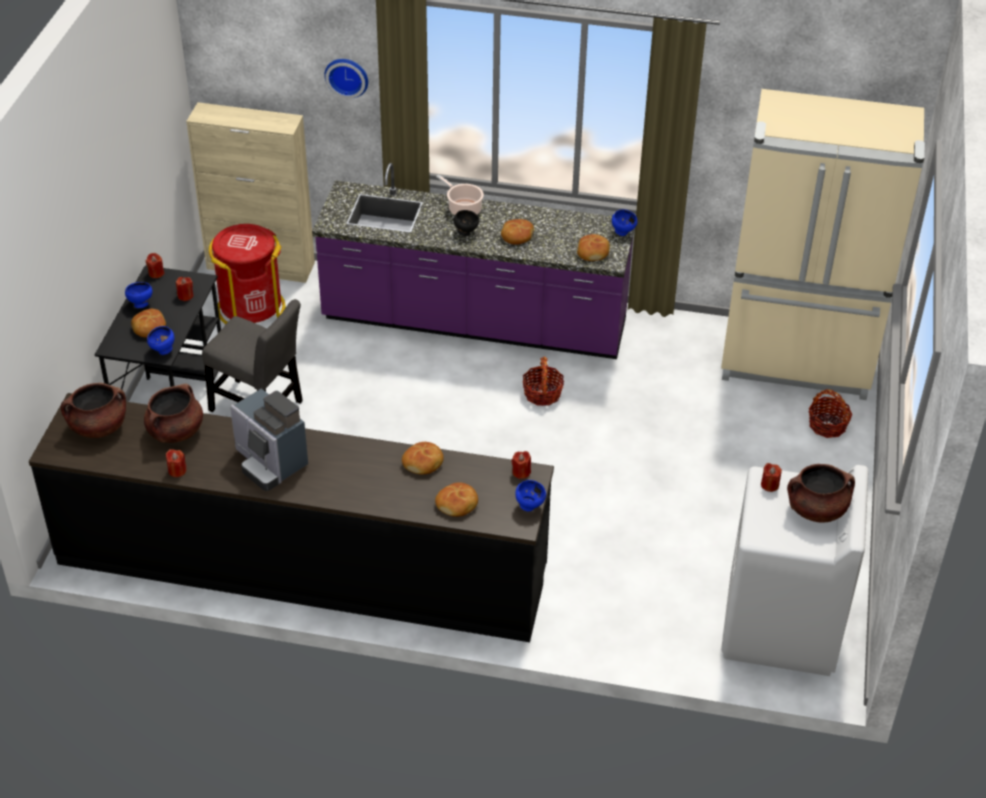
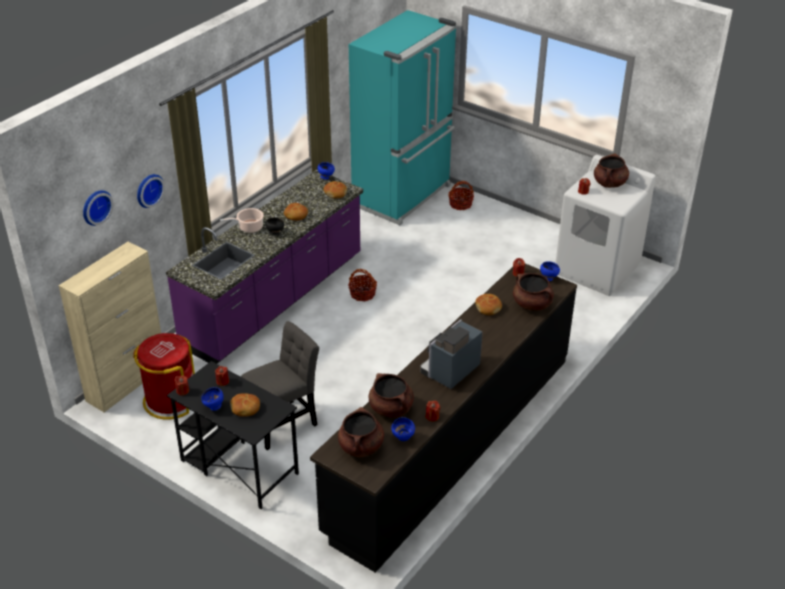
camera: 65 degrees left, 5 degrees down
blue bowl [147,326,175,355] -> blue bowl moved to [391,417,415,441]
coffee machine [230,389,308,491] -> coffee machine turned 150 degrees clockwise [420,319,482,389]
bread [435,482,478,517] -> brown cooking pot [513,273,554,311]
beige fridge [721,89,925,400] -> turquoise fridge [349,10,457,225]
none -> wall clock [83,190,113,226]

